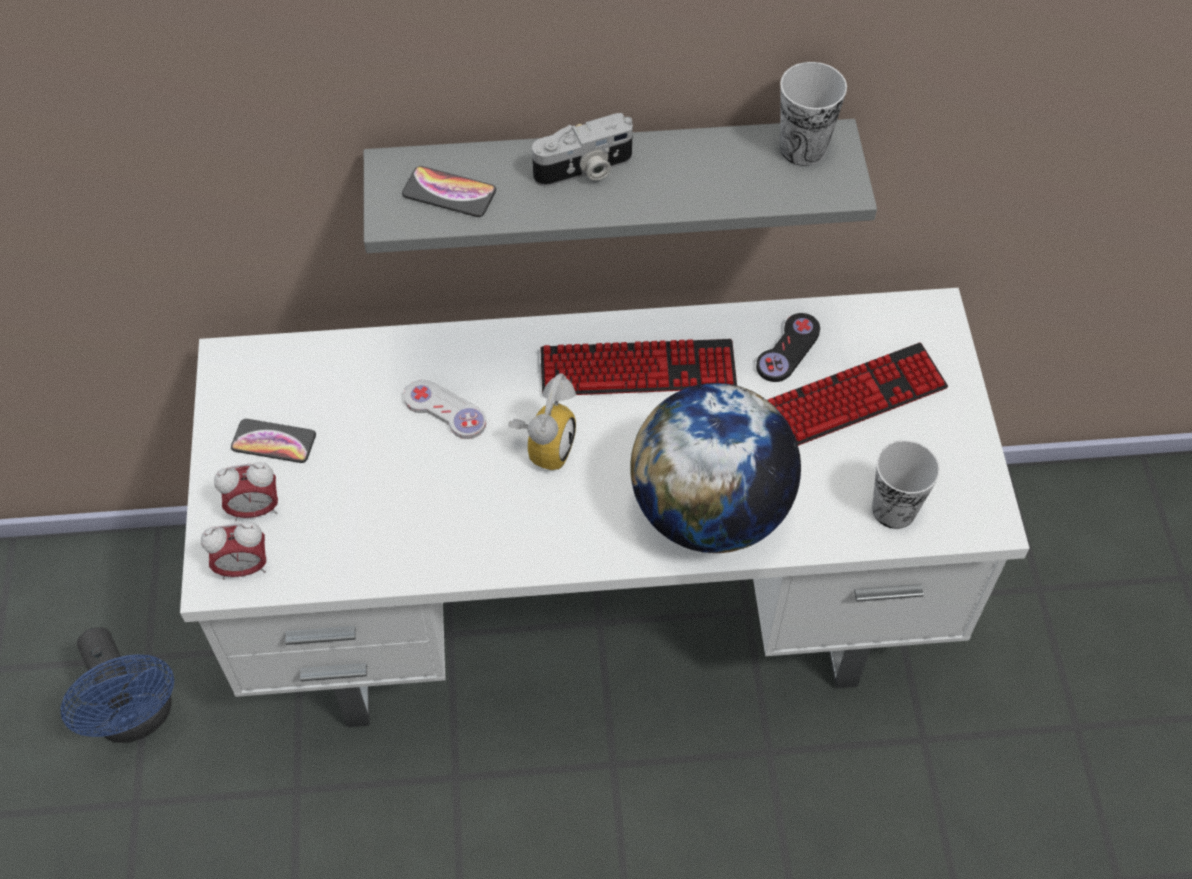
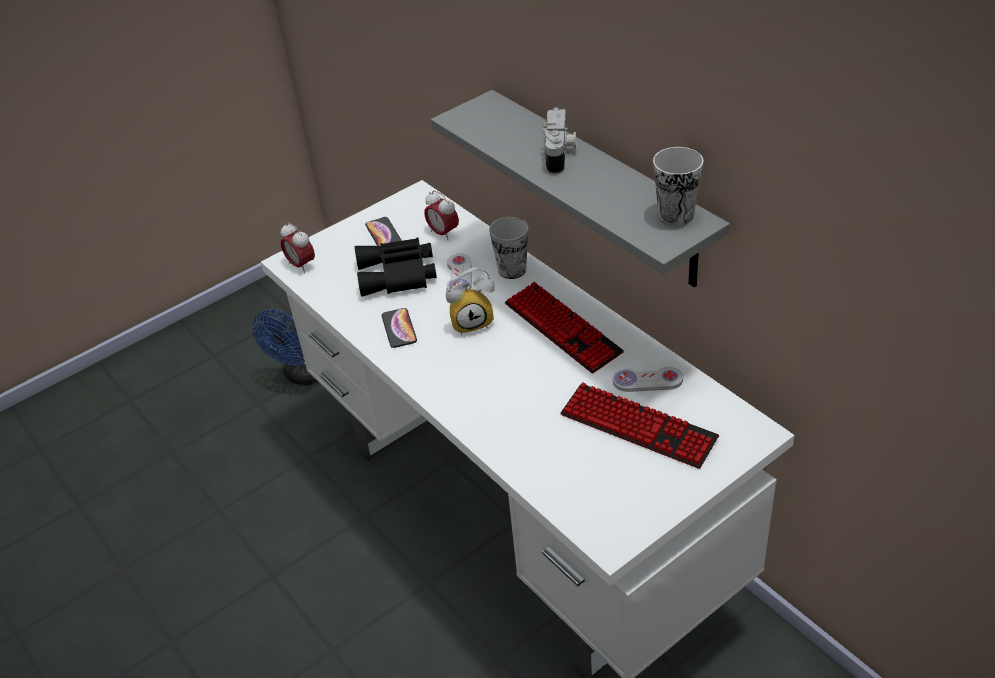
camera: 60 degrees right, 15 degrees down
alarm clock [214,462,278,521] -> alarm clock moved to [424,190,459,241]
phone [402,166,496,217] -> phone moved to [382,308,417,348]
camera [532,113,633,187] -> camera turned 120 degrees counterclockwise [543,107,576,175]
globe [630,383,801,553] -> none
black game controller [756,313,820,382] -> white game controller [613,367,683,392]
cup [872,440,940,529] -> cup moved to [489,217,528,279]
none -> black binoculars [355,237,437,297]

